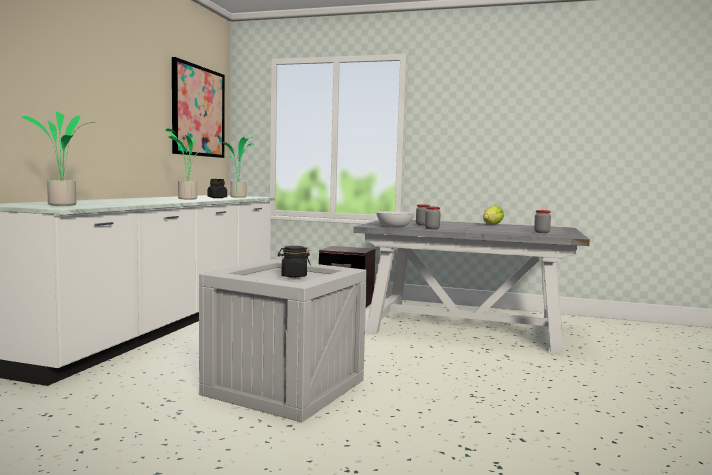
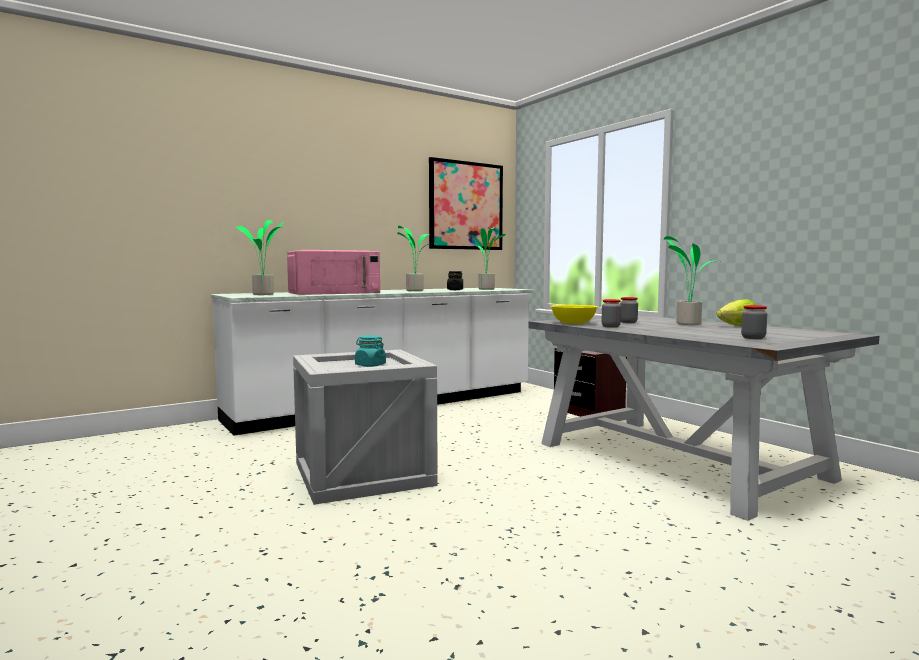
camera: 40 degrees right, 0 degrees up
black jar [278,246,311,278] -> turquoise jar [355,335,386,367]
white bowl [376,211,415,227] -> yellow bowl [551,305,598,324]
none -> pink microwave [287,250,380,295]
none -> potted plant [664,236,722,325]

